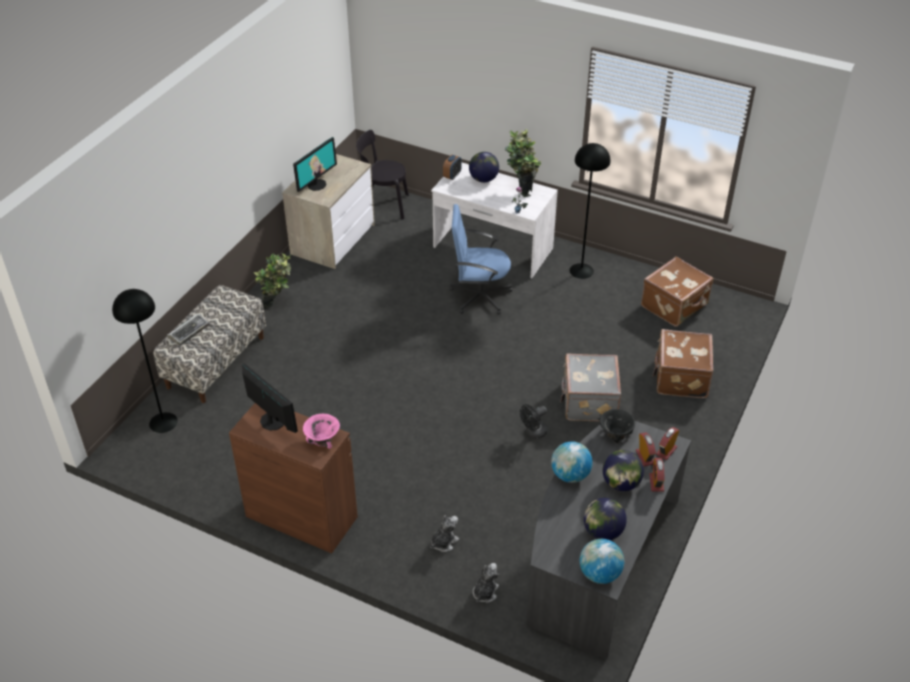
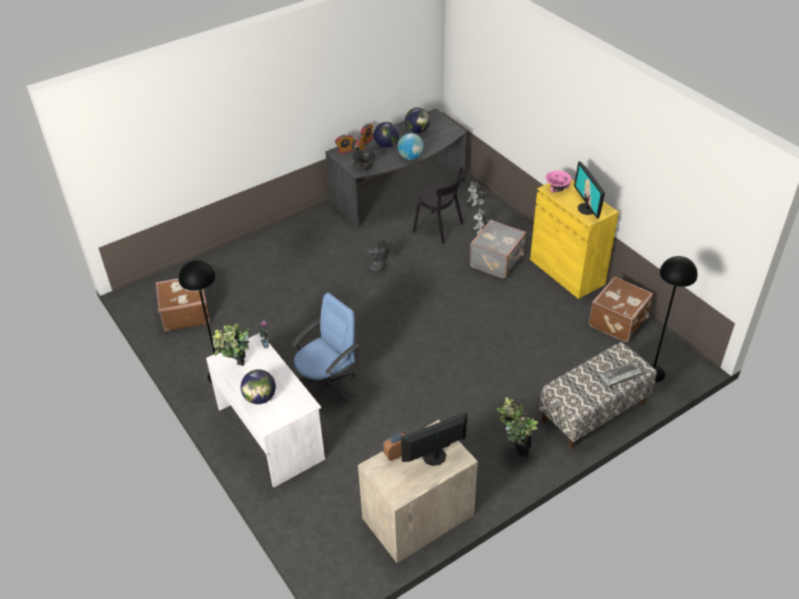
camera: 150 degrees left, 0 degrees up
brown cabinet [229,403,358,553] -> yellow cabinet [530,180,619,299]
black chair [356,130,409,220] -> black chair moved to [413,167,464,244]
alarm clock [443,155,462,180] -> alarm clock moved to [383,432,406,461]
blue office chair [449,204,512,315] -> blue office chair turned 75 degrees counterclockwise [291,293,359,404]
grey suitcase [560,353,621,421] -> grey suitcase moved to [470,220,526,278]
globe [580,539,624,584] -> none
brown suitcase [653,329,713,398] -> brown suitcase moved to [589,276,654,342]

